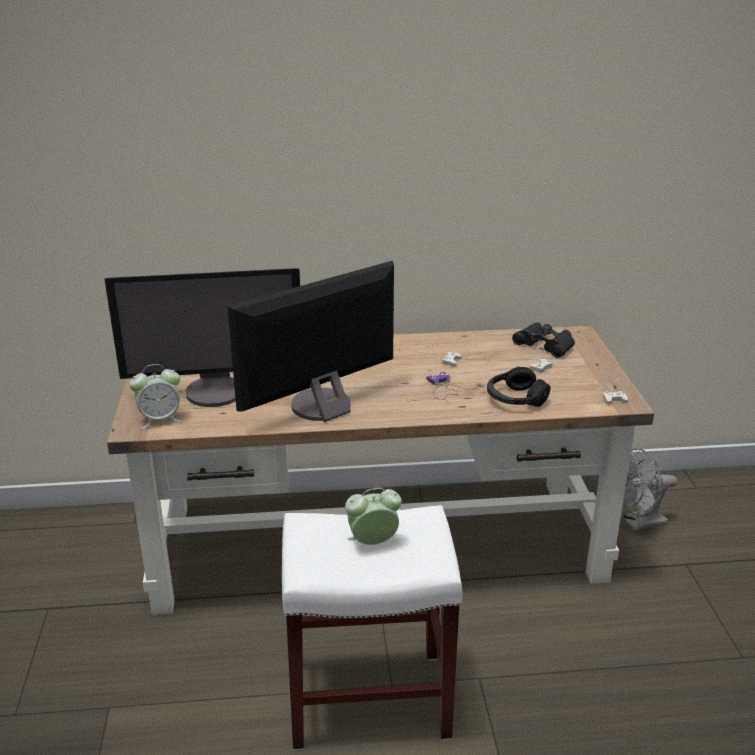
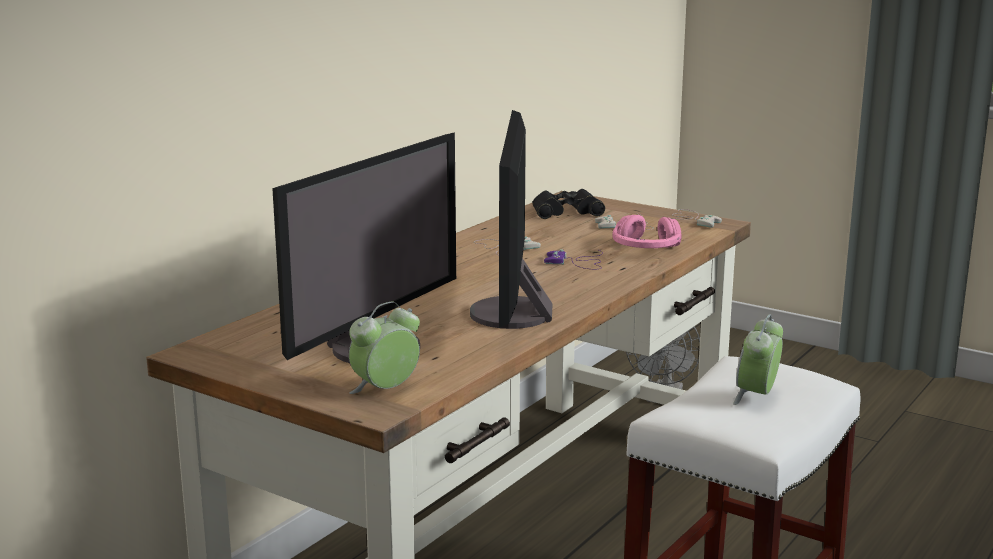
camera: 50 degrees left, 10 degrees down
alarm clock [129,364,182,429] -> alarm clock turned 150 degrees counterclockwise [349,302,420,394]
black headphones [487,367,550,407] -> pink headphones [612,215,682,248]

